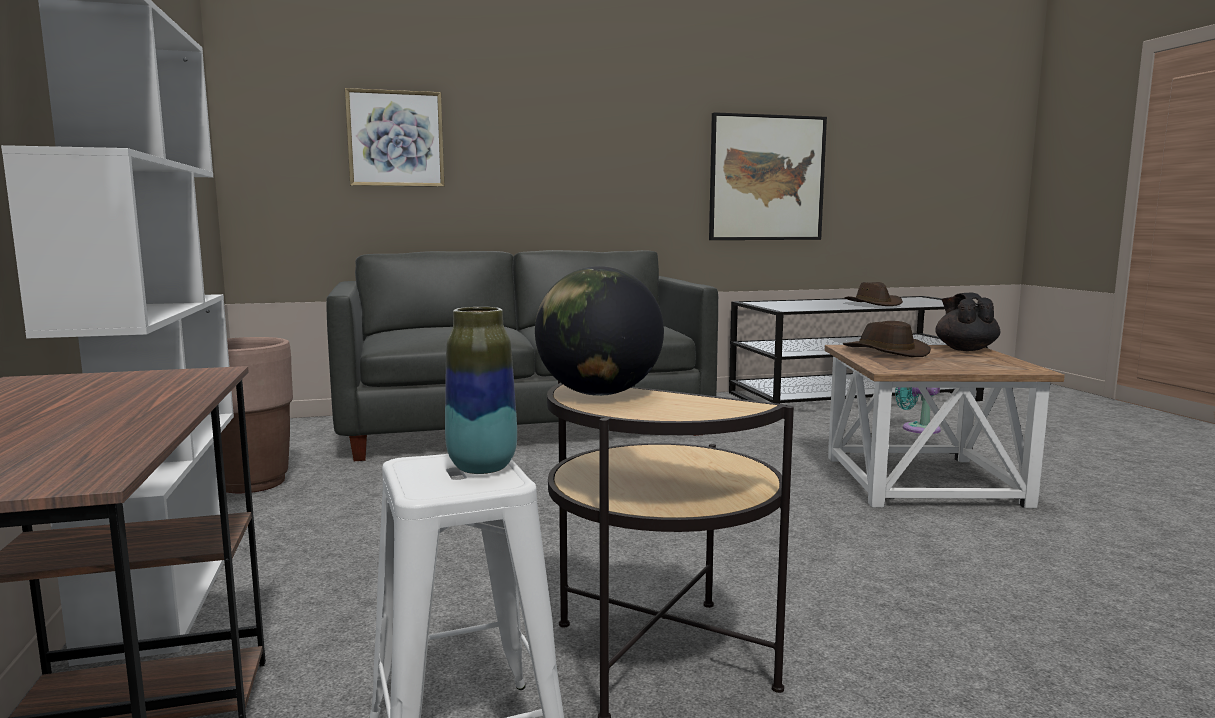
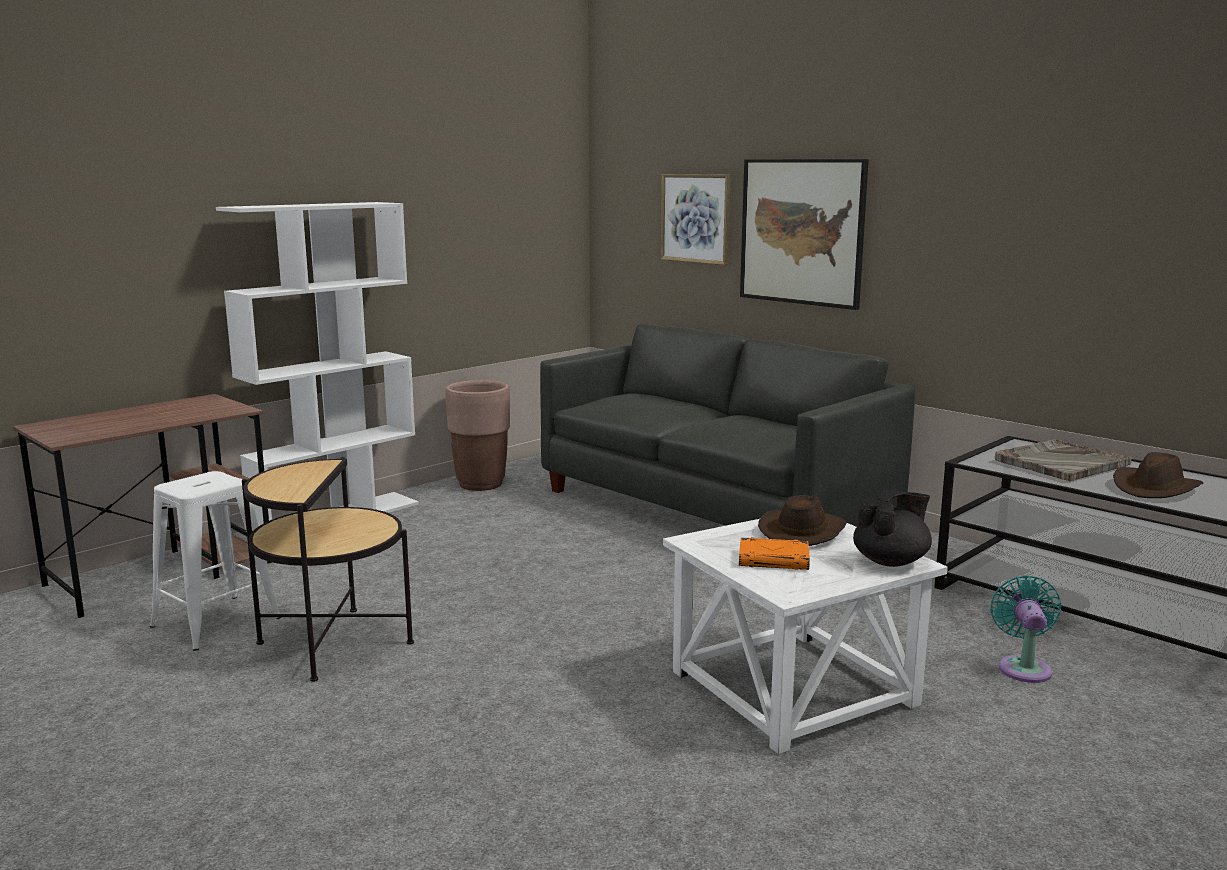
camera: 60 degrees right, 5 degrees up
vase [445,307,517,474] -> none
globe [535,266,664,396] -> none
picture [709,112,827,240] -> picture moved to [740,159,869,310]
brown side table [825,345,1065,508] -> white side table [663,519,948,754]
none -> orange book [739,537,810,570]
none -> grey tray [995,439,1132,482]

